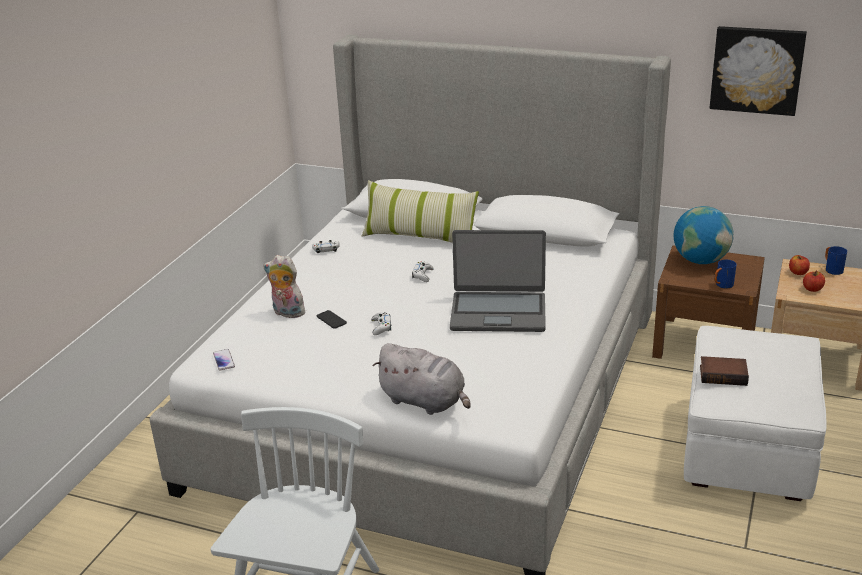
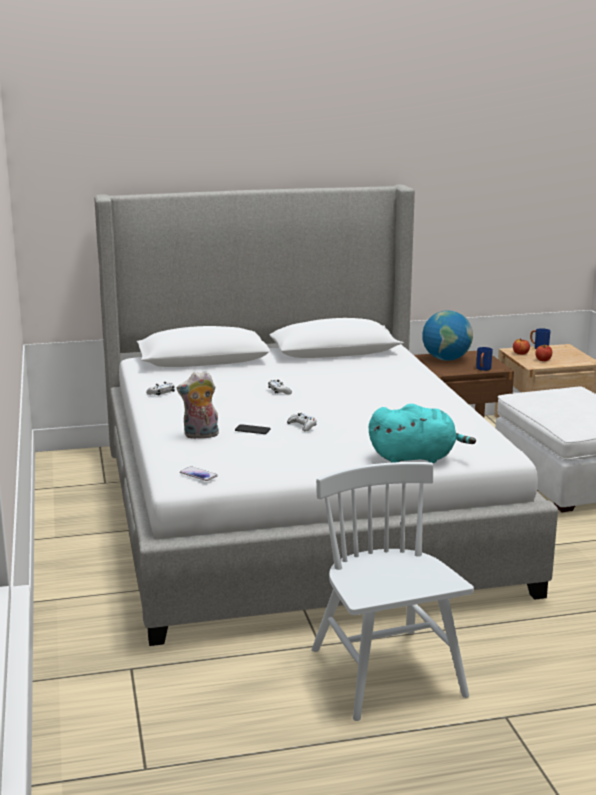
camera: 35 degrees left, 10 degrees down
pillow [362,180,479,243] -> none
grey plush toy [373,343,471,415] -> turquoise plush toy [369,404,476,463]
laptop [450,230,546,332] -> none
book [700,356,749,386] -> none
picture [709,26,807,116] -> none

